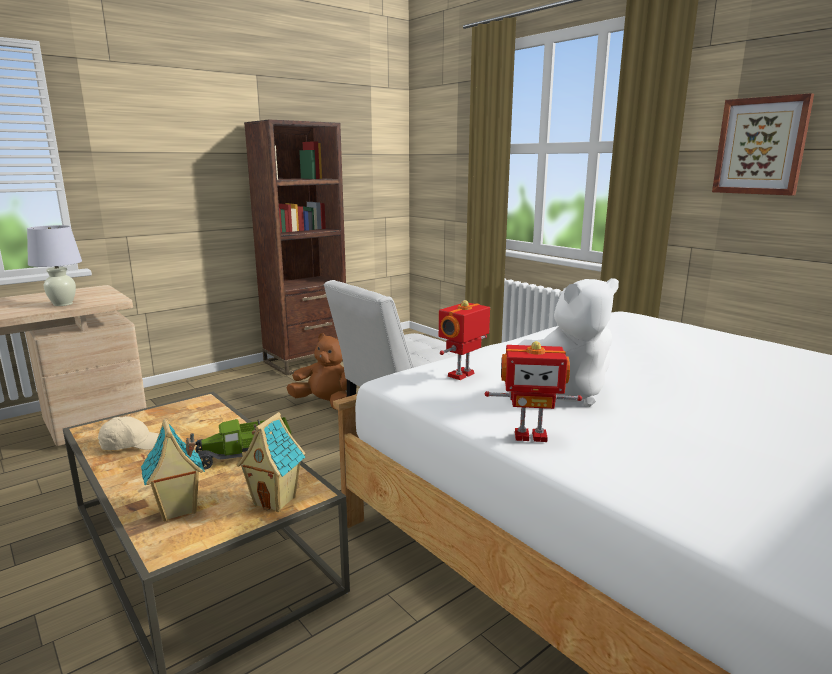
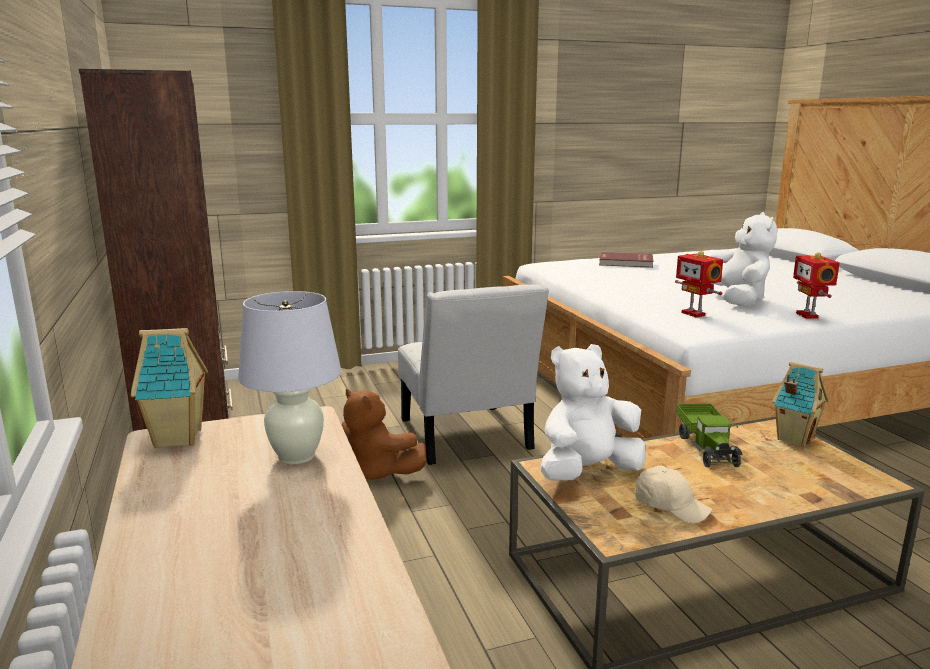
camera: 70 degrees left, 0 degrees up
beige cap [98,416,159,450] -> beige cap turned 120 degrees clockwise [635,465,712,523]
toy house [141,419,205,521] -> toy house moved to [131,328,208,448]
brown plush toy [286,333,347,409] -> brown plush toy turned 90 degrees counterclockwise [342,389,427,480]
toy robot [485,341,582,442] -> toy robot turned 150 degrees clockwise [793,252,840,319]
picture [712,93,814,196] -> none
none -> white plush toy [541,344,646,481]
none -> red book [599,252,654,268]

